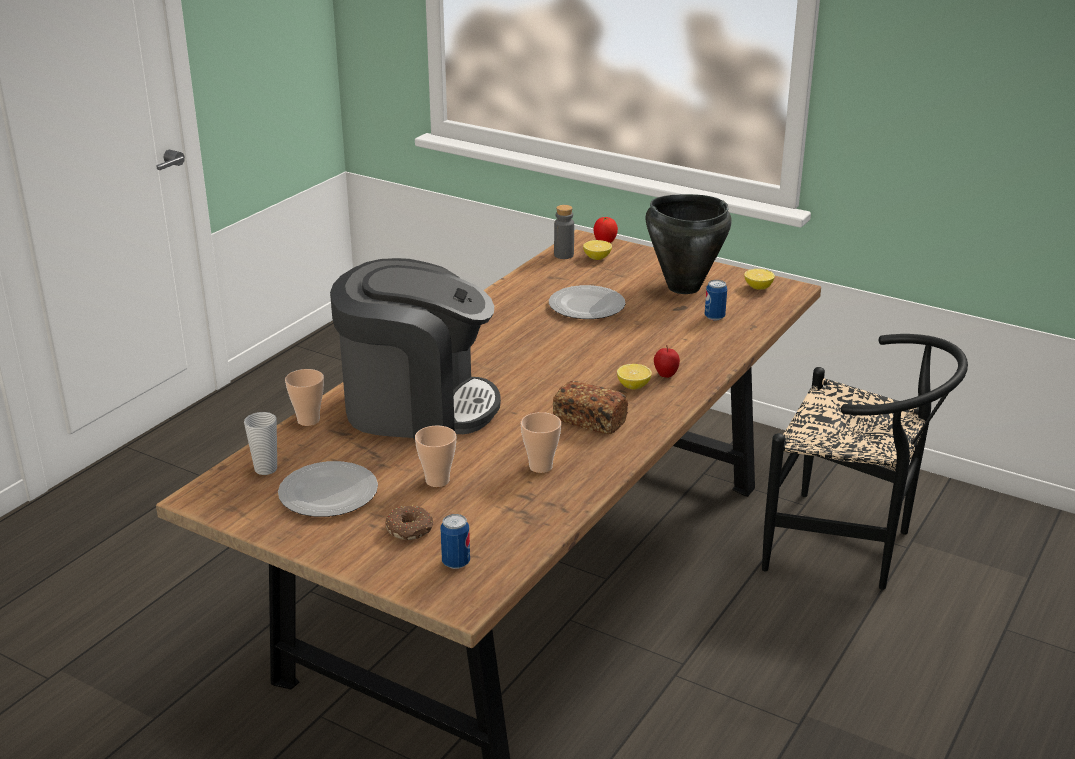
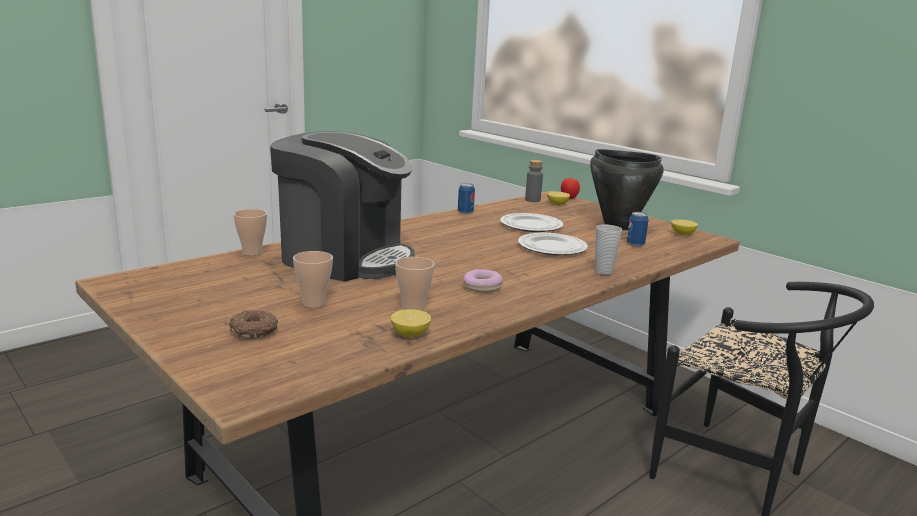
camera: 15 degrees right, 10 degrees down
cup [244,412,277,475] -> cup moved to [595,225,622,275]
plate [278,461,378,517] -> plate moved to [518,233,588,256]
can [440,514,470,569] -> can moved to [458,183,475,214]
bread [553,381,628,434] -> donut [463,269,503,293]
lemon [617,364,652,389] -> lemon moved to [391,309,431,338]
apple [654,345,680,378] -> none

